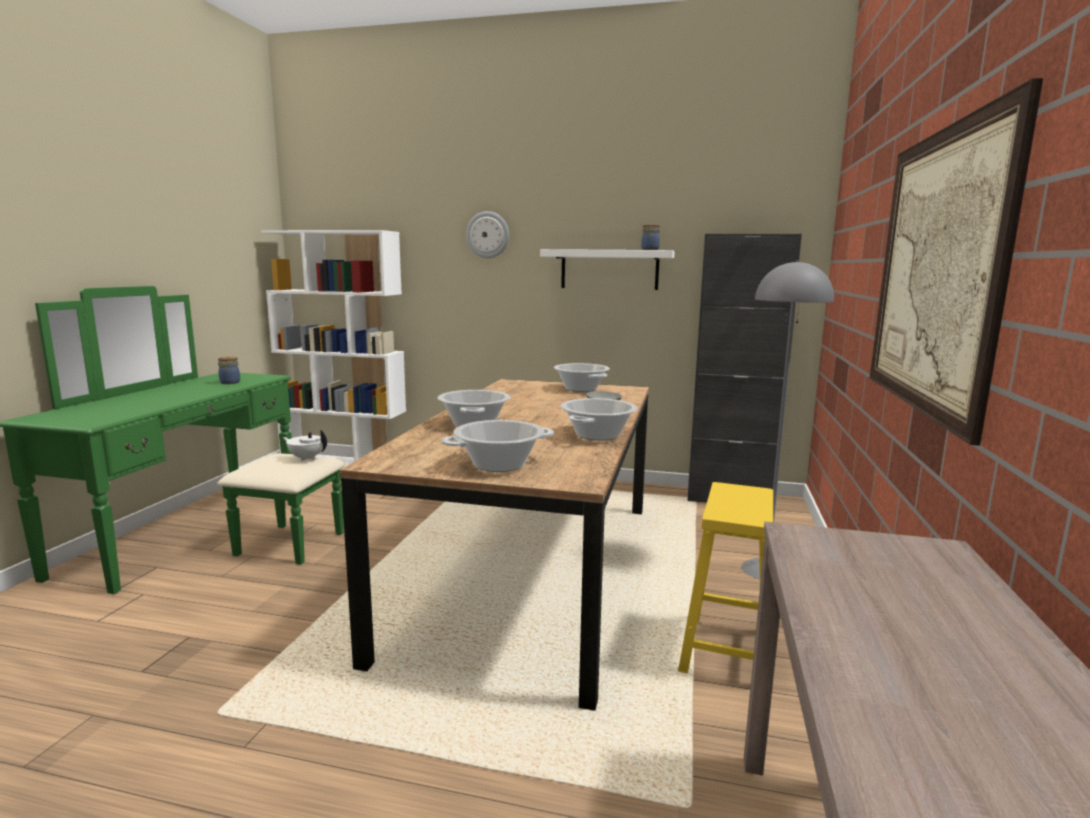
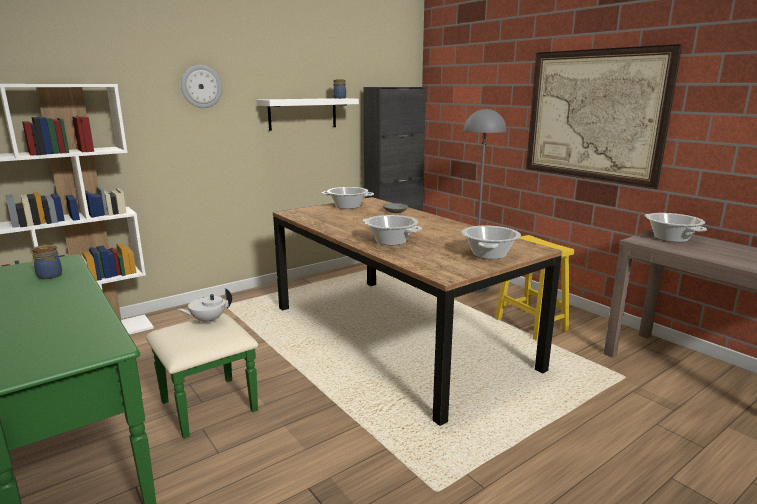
camera: 50 degrees left, 5 degrees up
cooking pot [561,398,638,441] -> cooking pot moved to [645,213,707,242]

